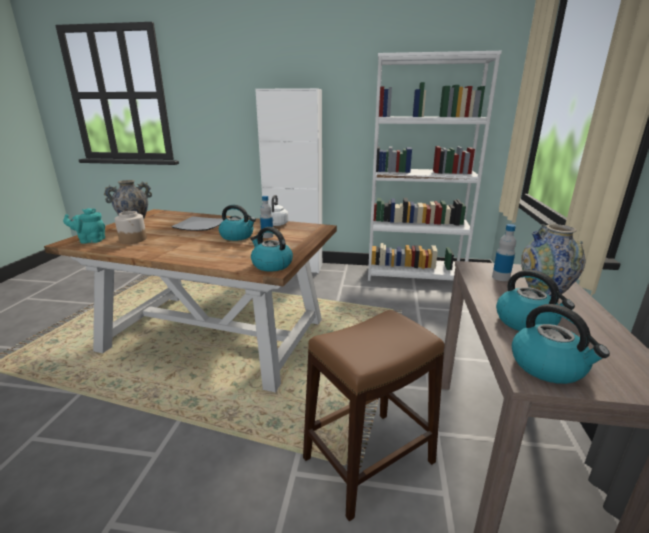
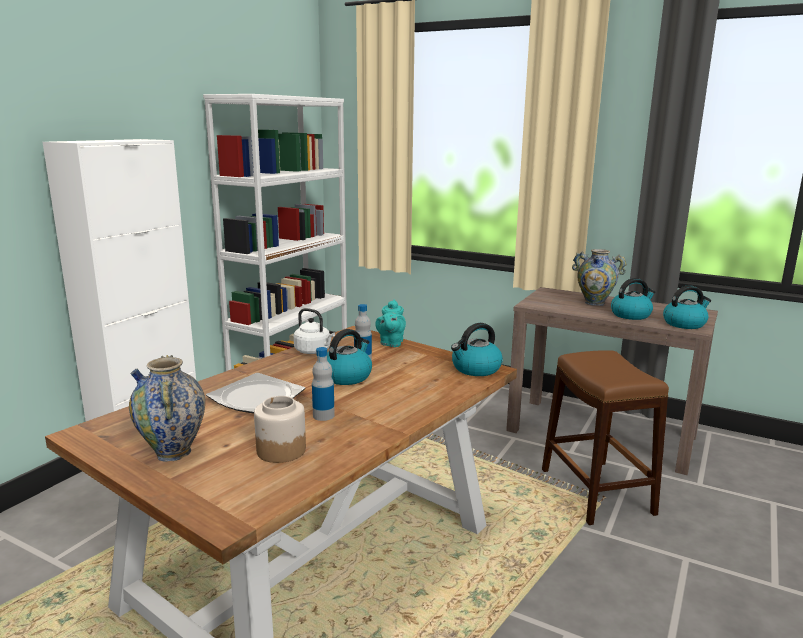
camera: 70 degrees left, 5 degrees down
turquoise teapot [63,208,105,244] -> turquoise teapot moved to [375,299,406,347]
bottle [492,224,516,281] -> bottle moved to [312,347,335,421]

